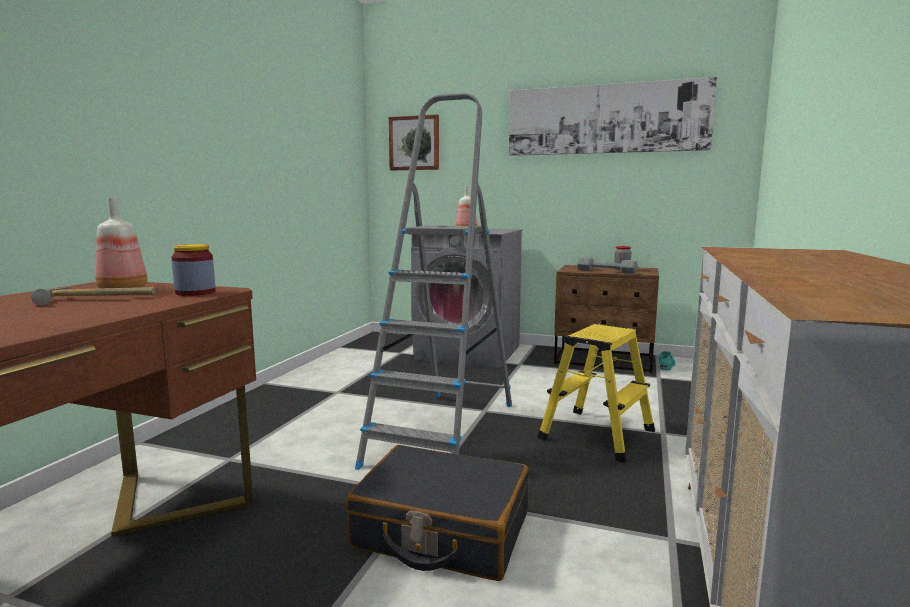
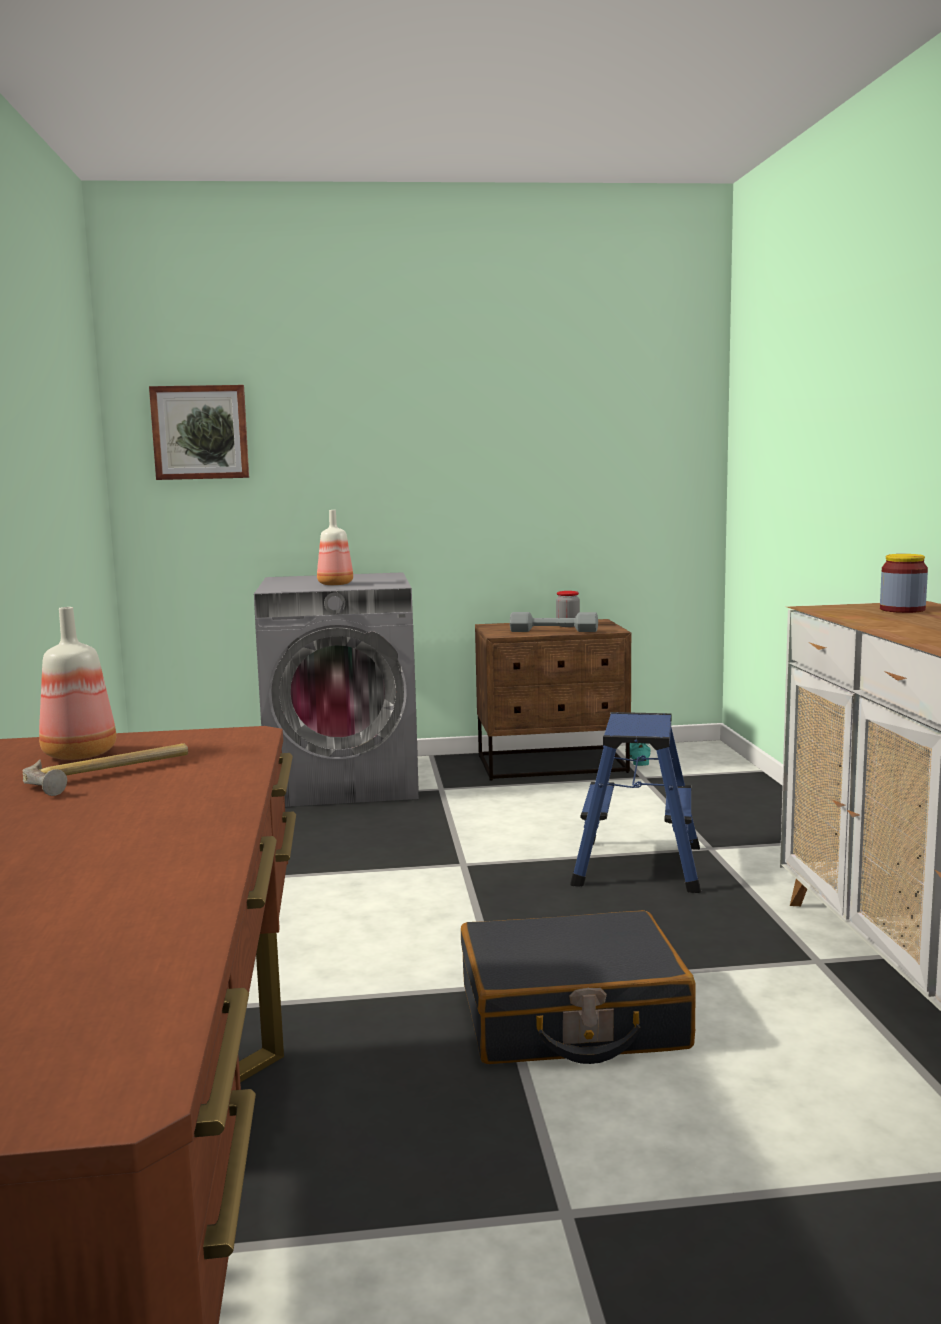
camera: 25 degrees left, 0 degrees up
jar [172,244,216,296] -> jar moved to [880,554,928,613]
grey step ladder [355,93,512,470] -> none
picture [509,77,717,156] -> none
yellow step ladder [537,323,655,463] -> blue step ladder [570,712,701,893]

